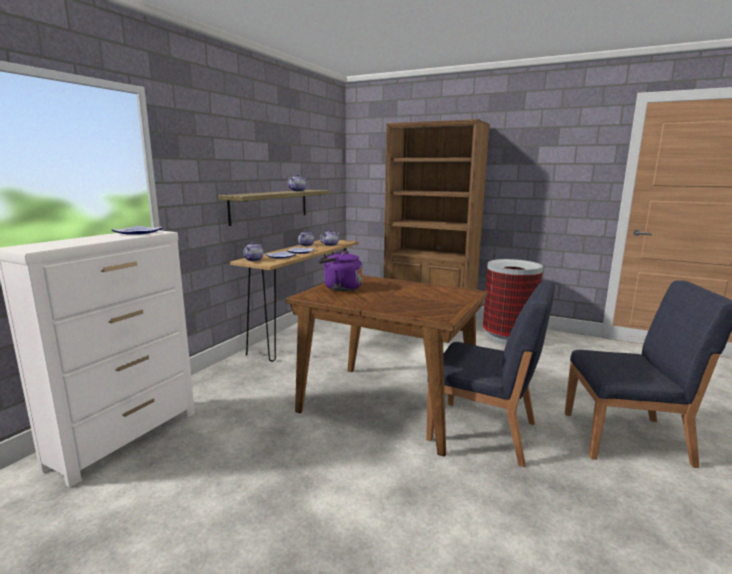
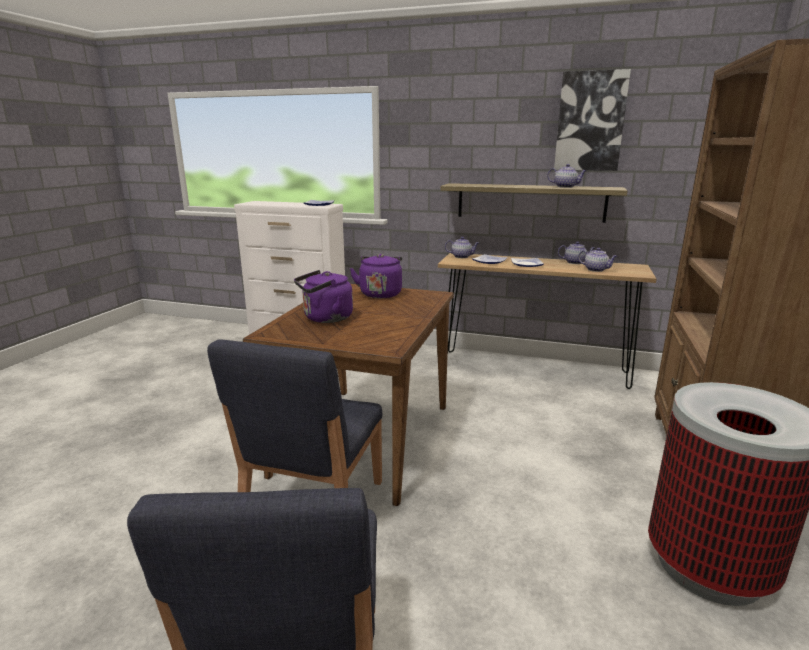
camera: 80 degrees right, 5 degrees up
none -> purple kettle [294,270,353,323]
none -> picture [554,69,631,171]

